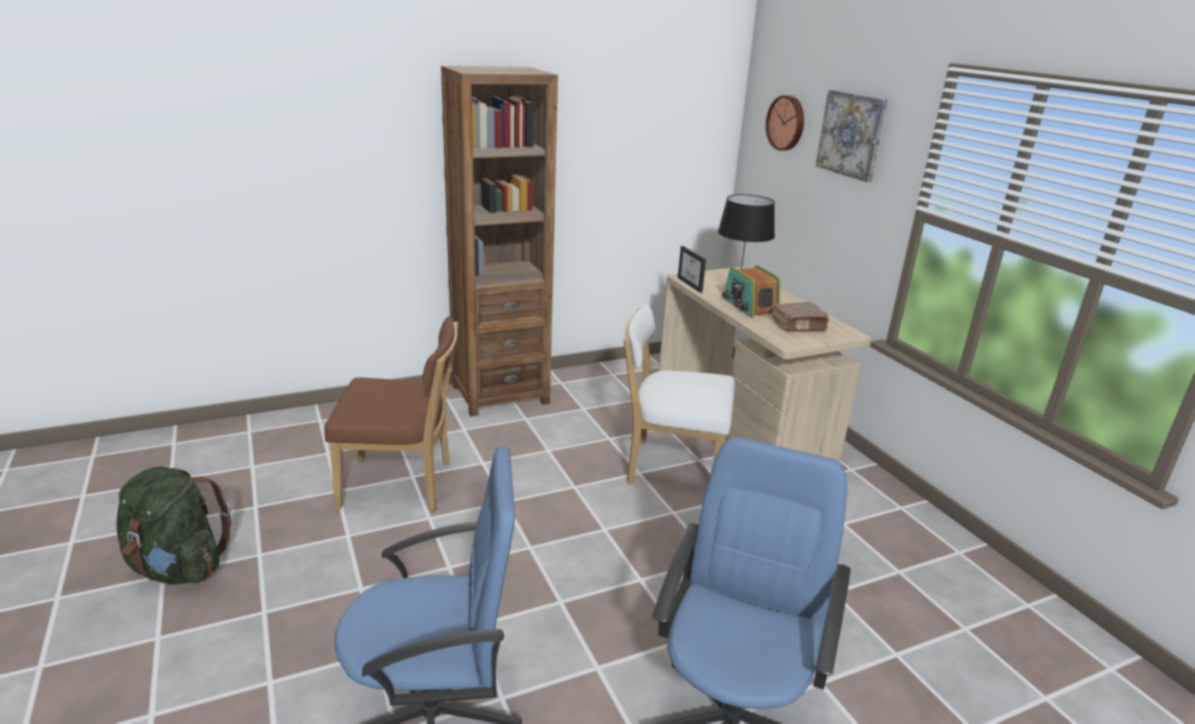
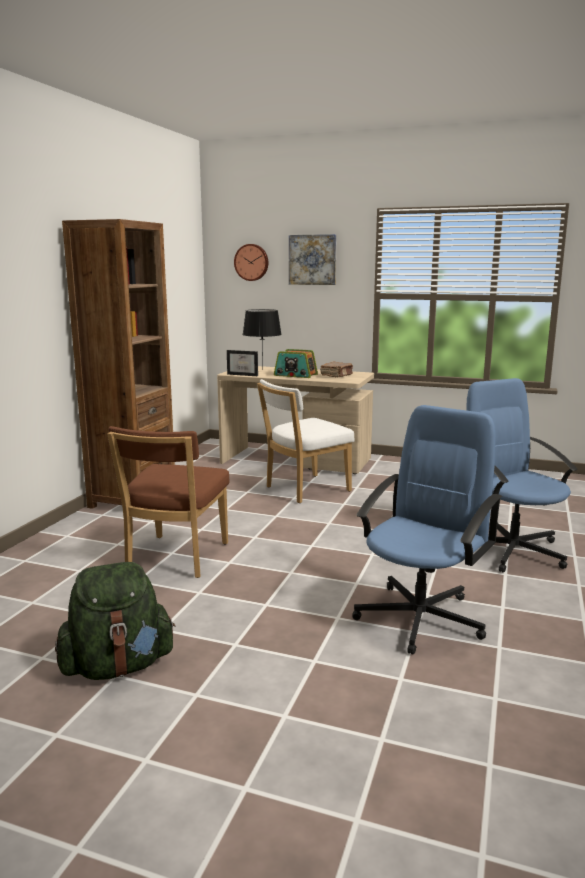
camera: 45 degrees left, 10 degrees down
brown chair [324,316,458,511] -> brown chair turned 150 degrees clockwise [107,426,229,578]

